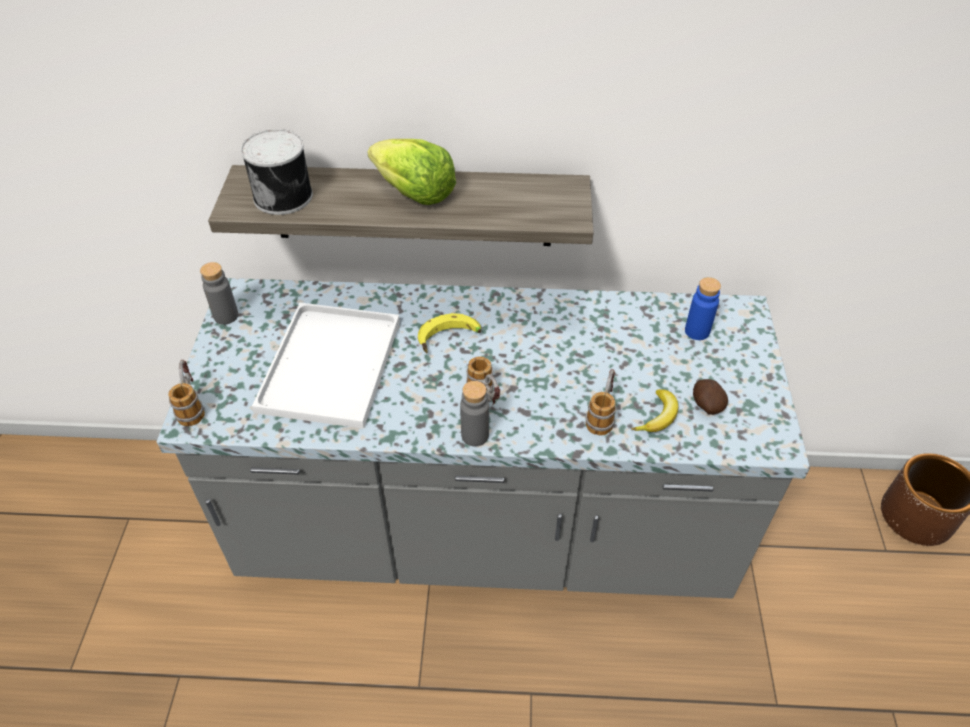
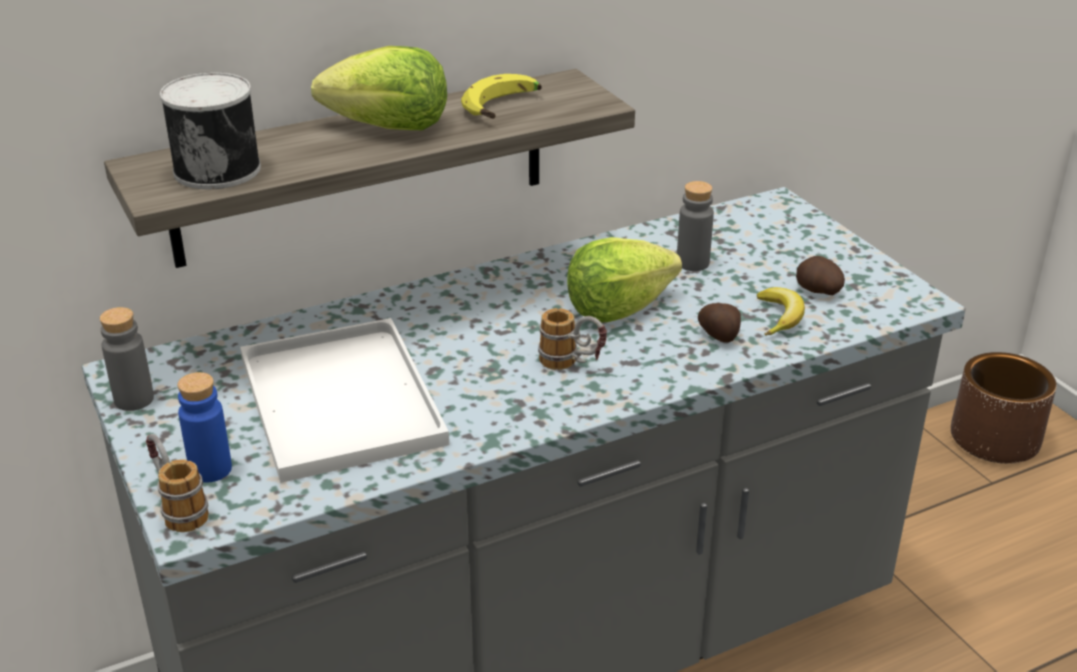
camera: 30 degrees left, 15 degrees down
banana [418,313,481,353] -> banana moved to [461,74,542,119]
grey bottle [460,381,489,446] -> grey bottle moved to [677,181,714,271]
mug [585,369,616,435] -> potato [698,303,741,342]
blue bottle [685,277,721,340] -> blue bottle moved to [177,372,232,483]
none -> lettuce [567,237,682,322]

